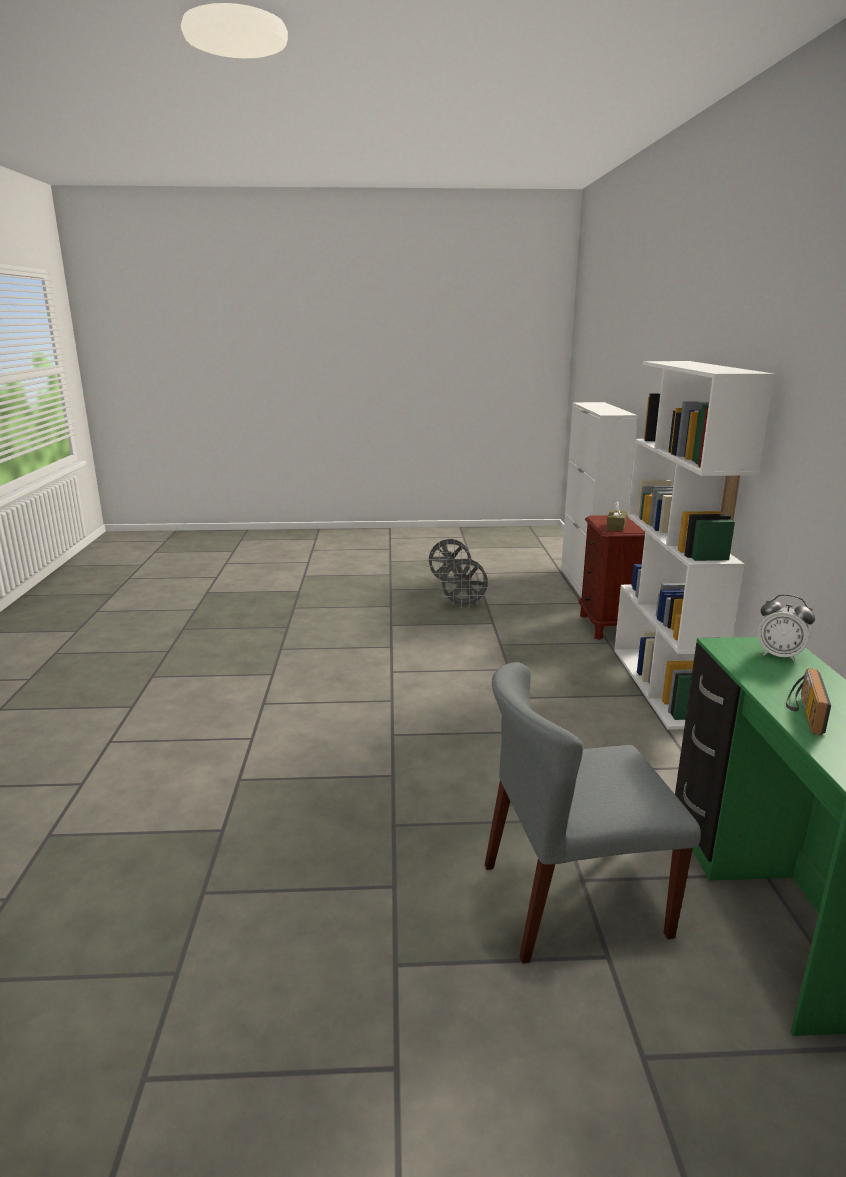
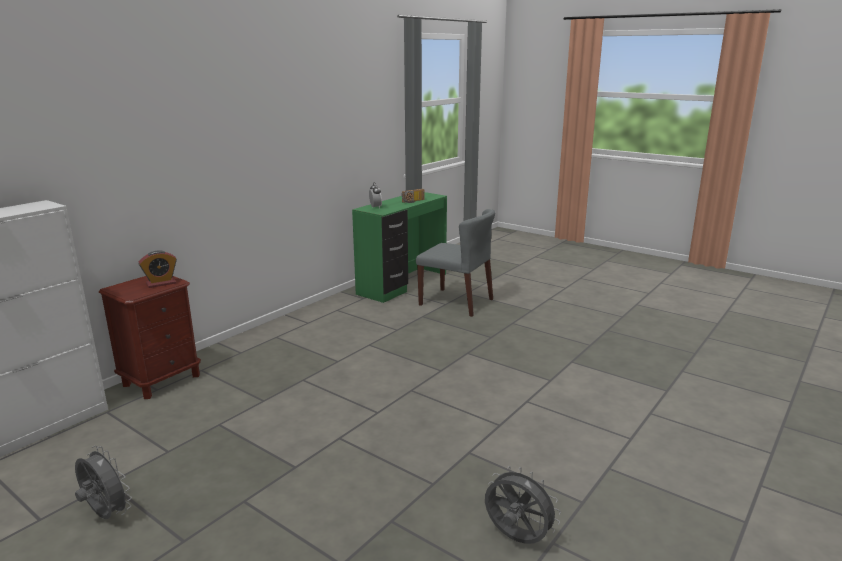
camera: 140 degrees left, 0 degrees up
grey fan [440,559,491,608] -> grey fan moved to [485,466,561,544]
brown tissue box [606,501,627,531] -> alarm clock [139,251,177,288]
white bookcase [614,361,775,730] -> none

